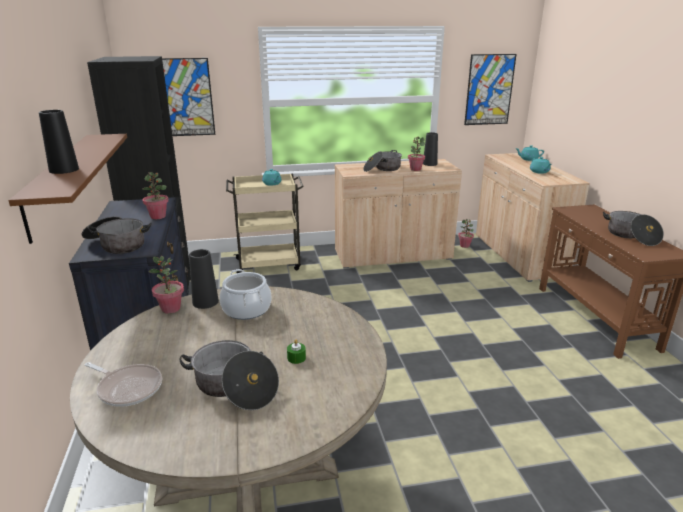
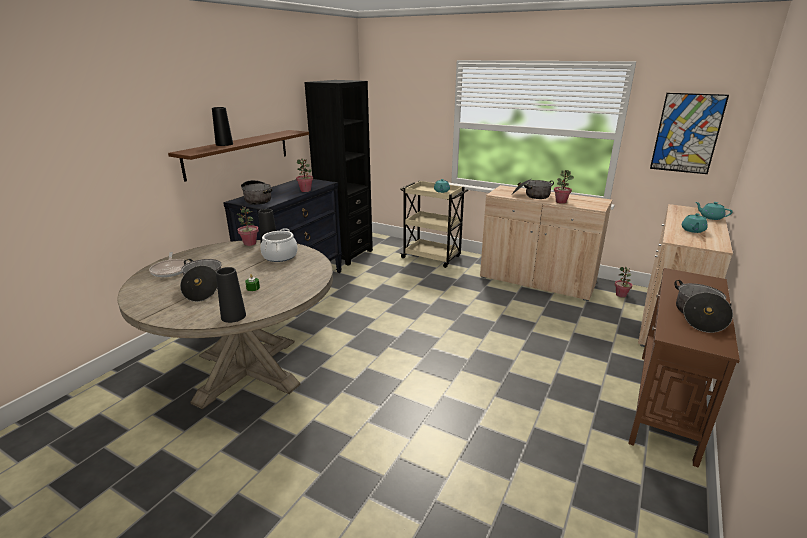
camera: 40 degrees right, 0 degrees up
picture [162,58,215,136] -> none
black vase [423,132,438,166] -> black vase moved to [216,267,246,323]

